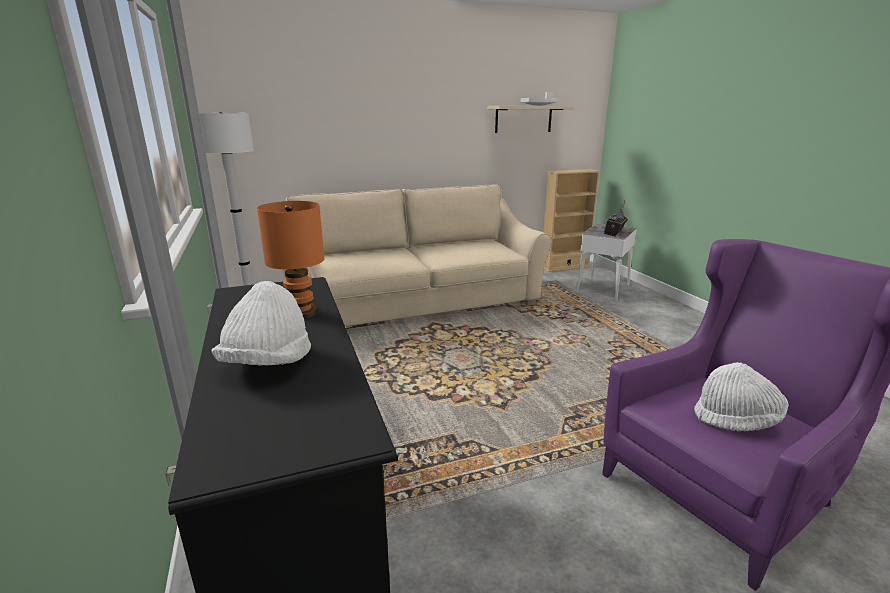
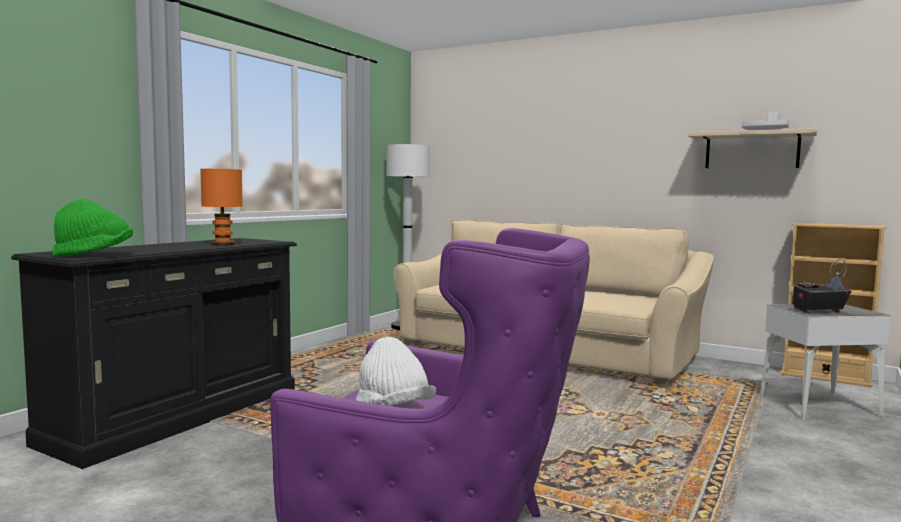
camera: 50 degrees right, 15 degrees down
white hat [211,281,311,366] -> none
none -> green hat [52,199,133,257]

